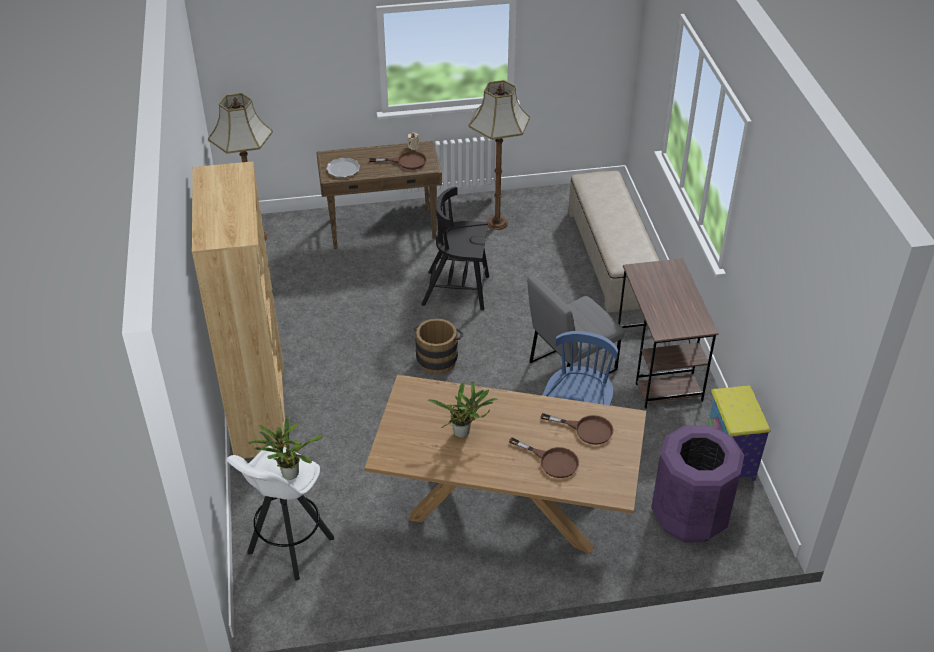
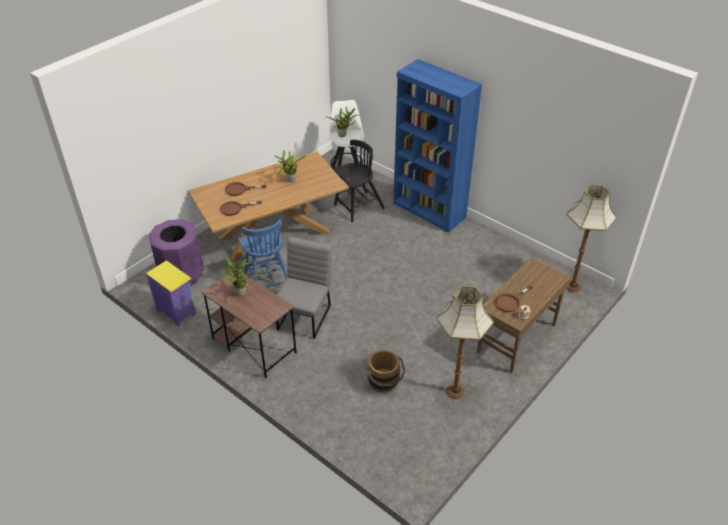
camera: 140 degrees right, 0 degrees up
brown bookcase [192,162,287,459] -> blue bookcase [393,59,482,233]
plate [326,158,360,177] -> none
brown bucket [414,318,463,375] -> brown bucket moved to [367,350,405,393]
black chair [421,187,489,310] -> black chair moved to [333,140,385,222]
beige bench [568,171,660,313] -> none
none -> potted plant [220,258,262,296]

